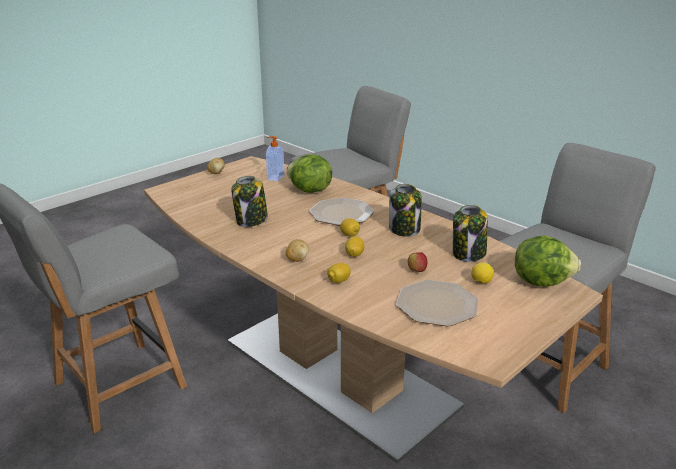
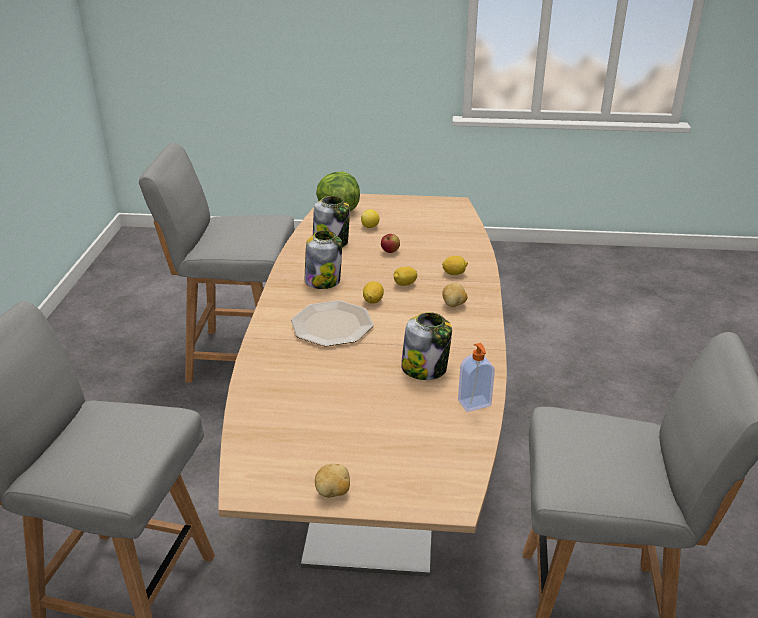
camera: 130 degrees left, 5 degrees up
soap dispenser [266,136,284,181] -> soap dispenser moved to [458,343,495,412]
lettuce [286,154,332,193] -> none
plate [396,280,479,326] -> none

